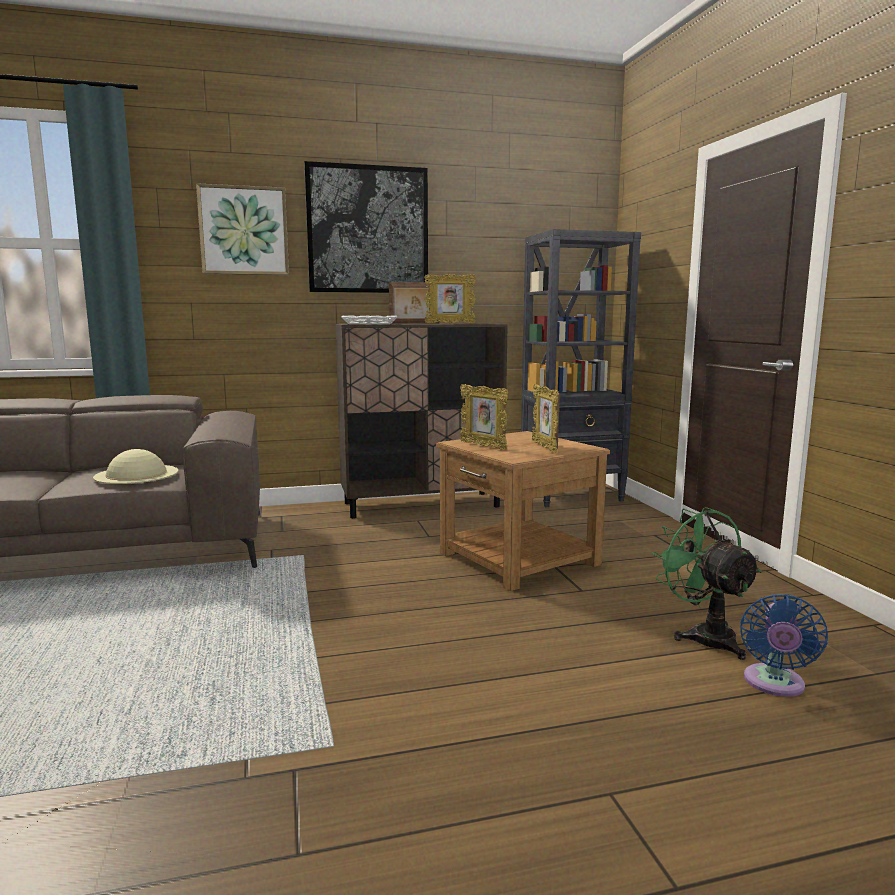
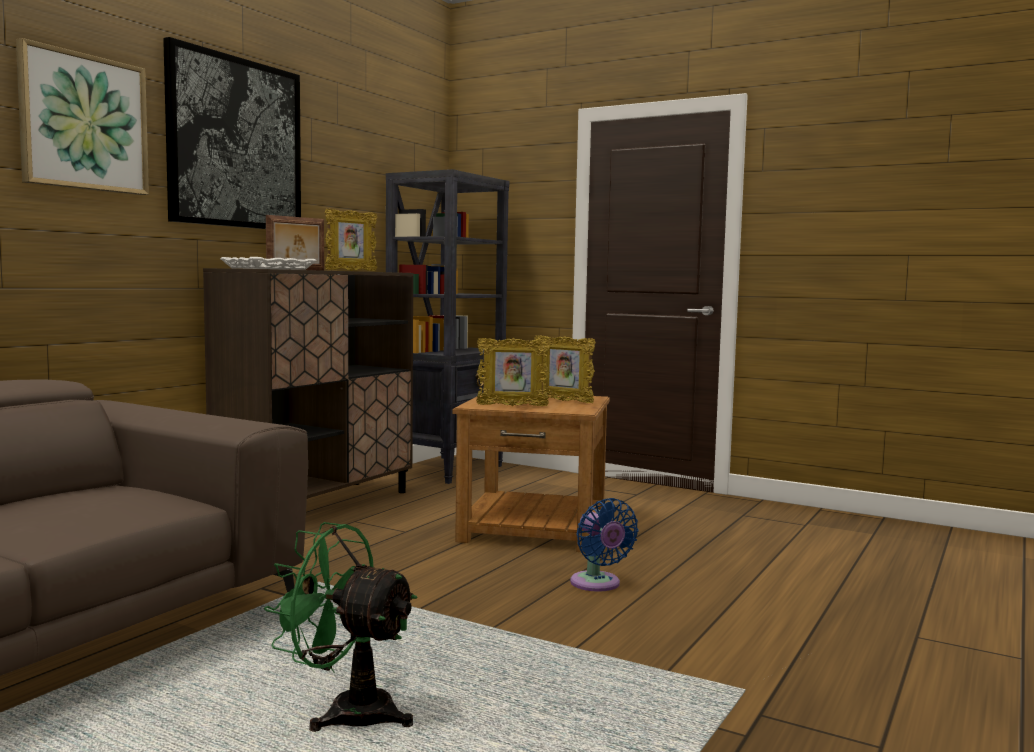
camera: 45 degrees left, 5 degrees down
beige hat [93,449,178,484] -> none
green fan [652,507,762,660] -> green fan moved to [264,522,418,732]
blue fan [740,594,828,697] -> blue fan moved to [570,498,639,592]

